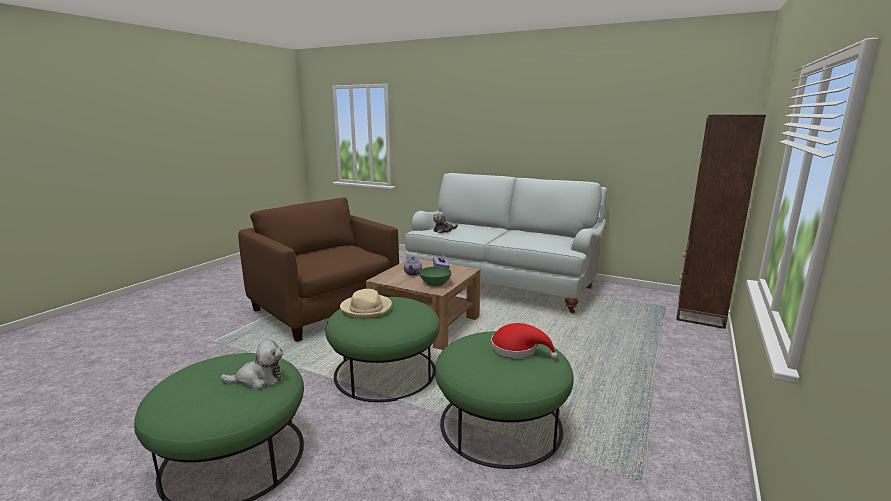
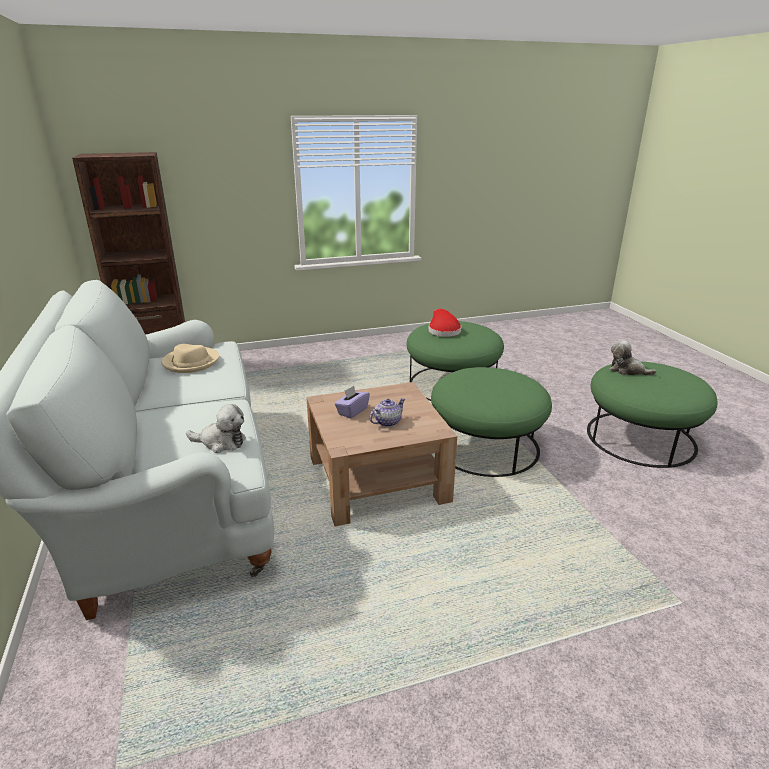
camera: 135 degrees left, 10 degrees up
brown armchair [238,197,399,342] -> none
beige hat [340,289,392,318] -> beige hat moved to [161,344,219,373]
green bowl [419,266,451,287] -> none

